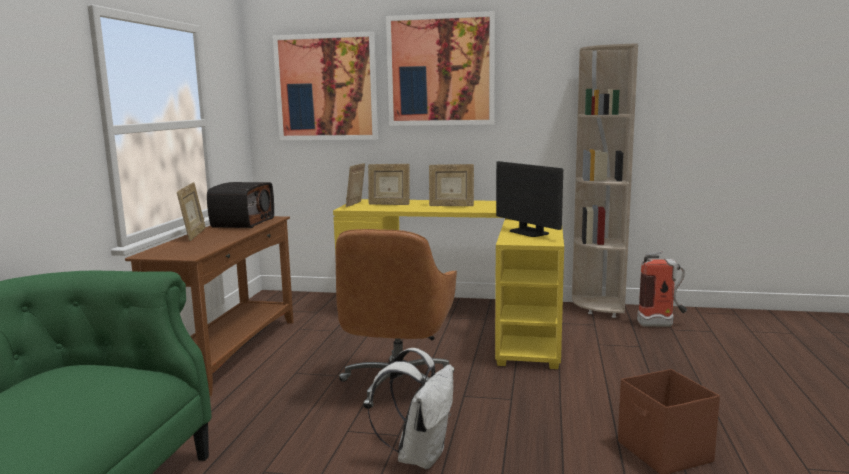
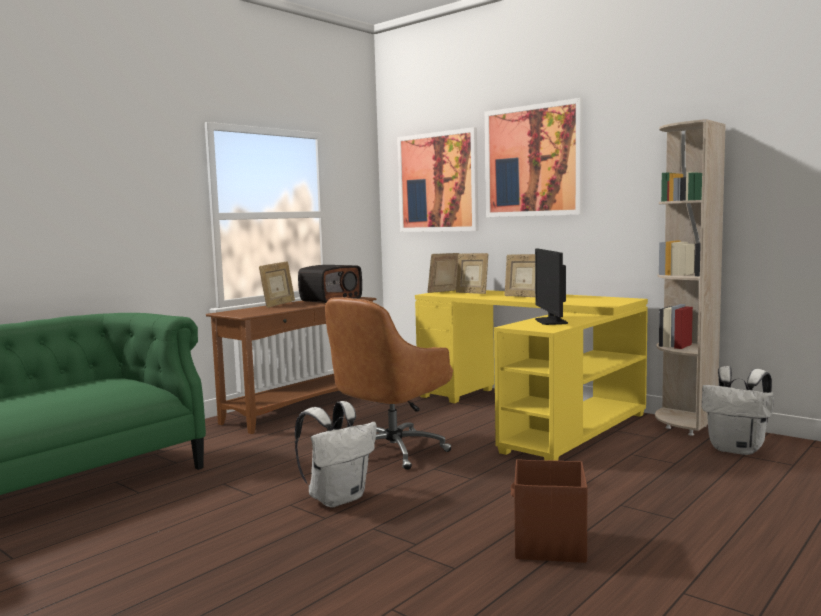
camera: 30 degrees right, 5 degrees down
fire extinguisher [637,252,687,327] -> white backpack [701,366,774,455]

